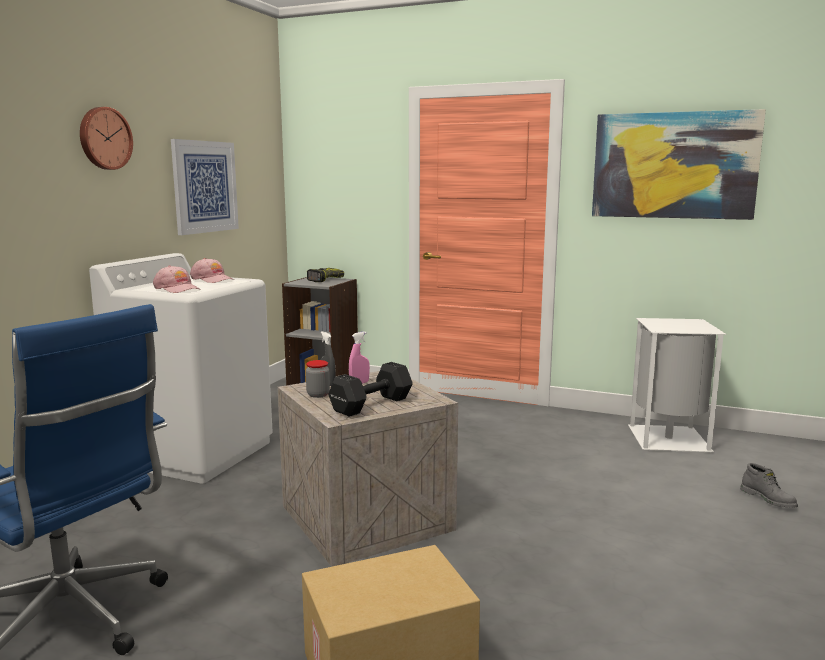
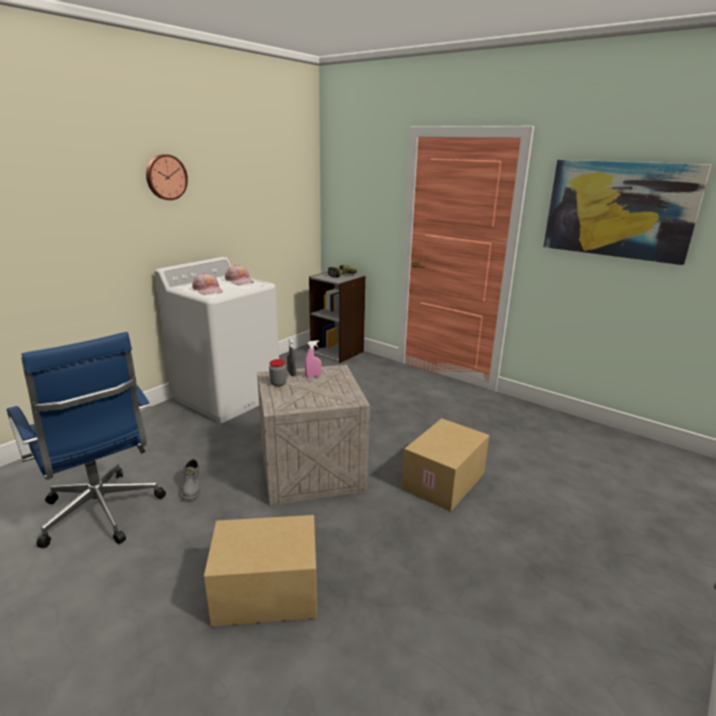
camera: 15 degrees right, 10 degrees up
picture [171,139,239,235] -> none
black dumbbell [328,362,413,417] -> none
white trash can [628,318,726,452] -> none
grey boot [740,463,798,508] -> grey boot moved to [182,458,201,500]
none -> cardboard box [402,418,489,511]

